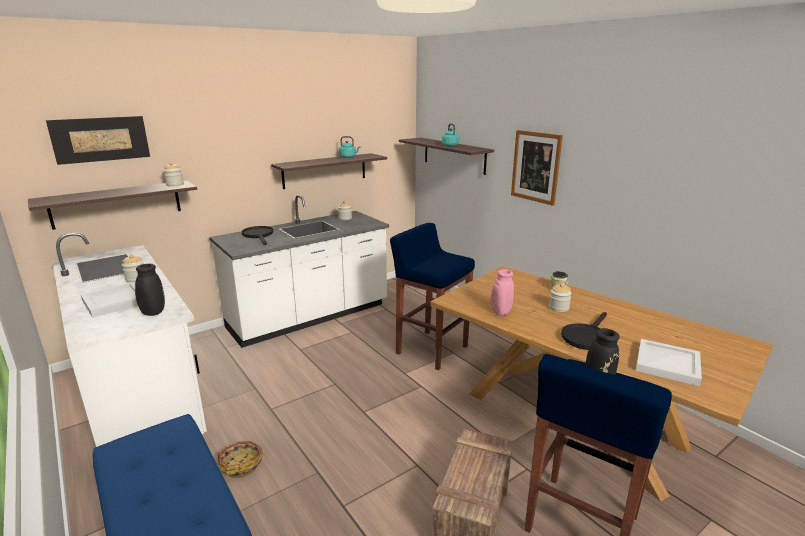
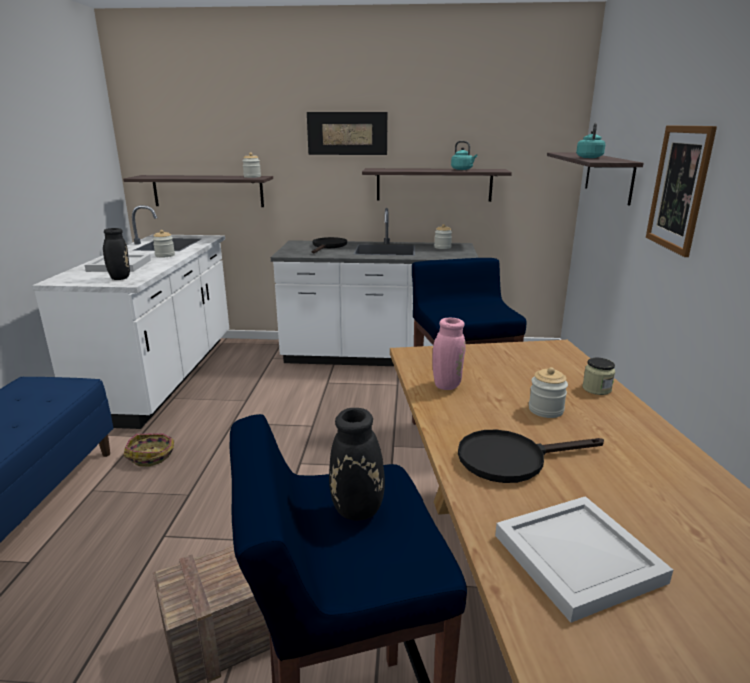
camera: 40 degrees right, 0 degrees up
picture [46,116,150,165] -> picture moved to [307,112,388,155]

